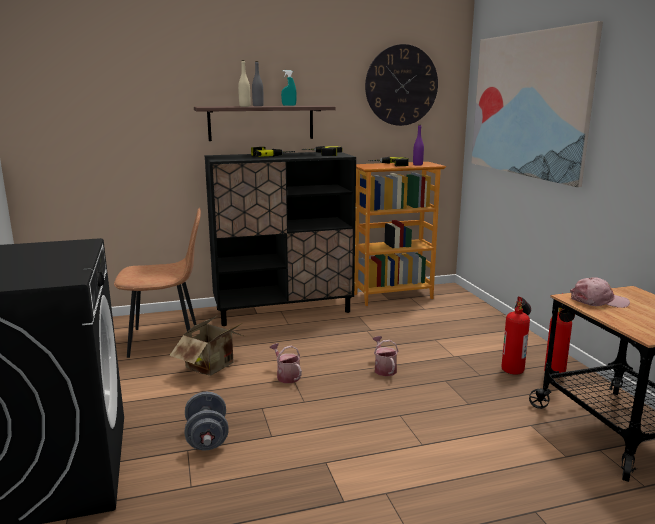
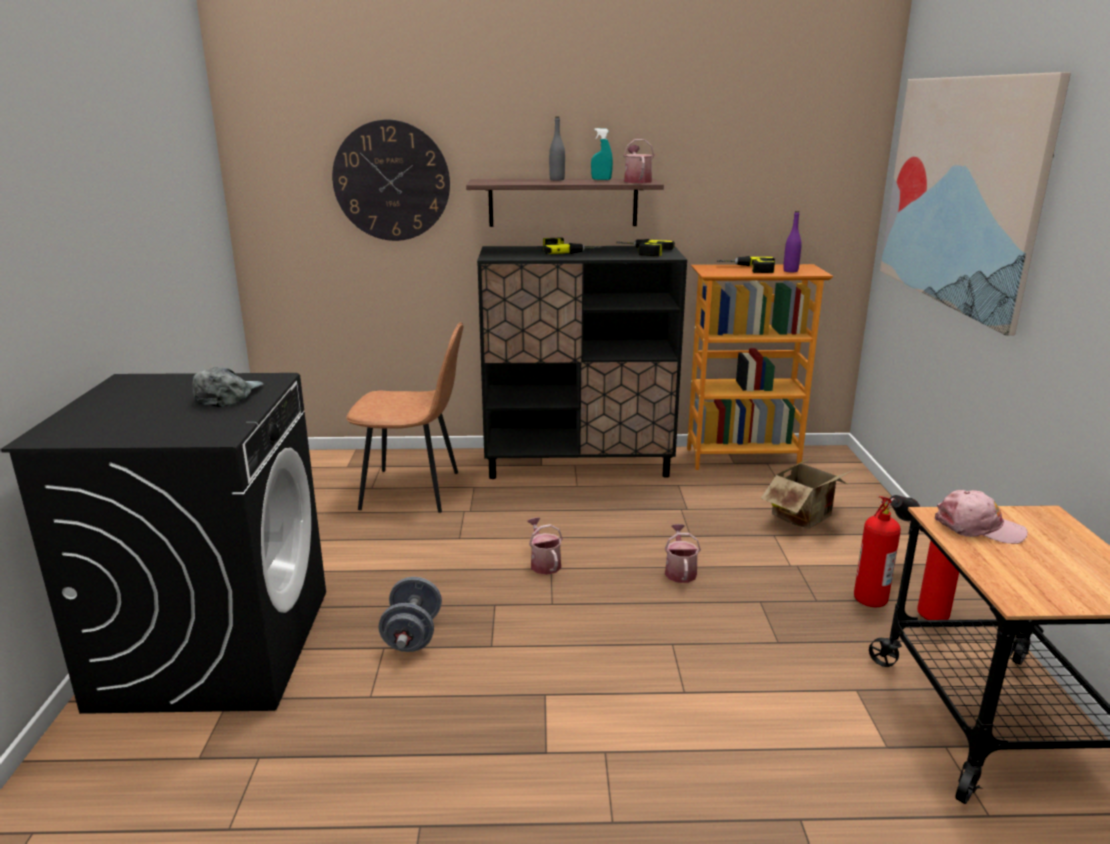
camera: 15 degrees right, 5 degrees up
cardboard box [169,315,243,376] -> cardboard box moved to [761,456,857,529]
beige bottle [238,60,250,107] -> none
wall clock [365,44,438,126] -> wall clock moved to [332,120,450,241]
none -> grey cap [192,367,264,407]
none -> watering can [624,139,654,183]

